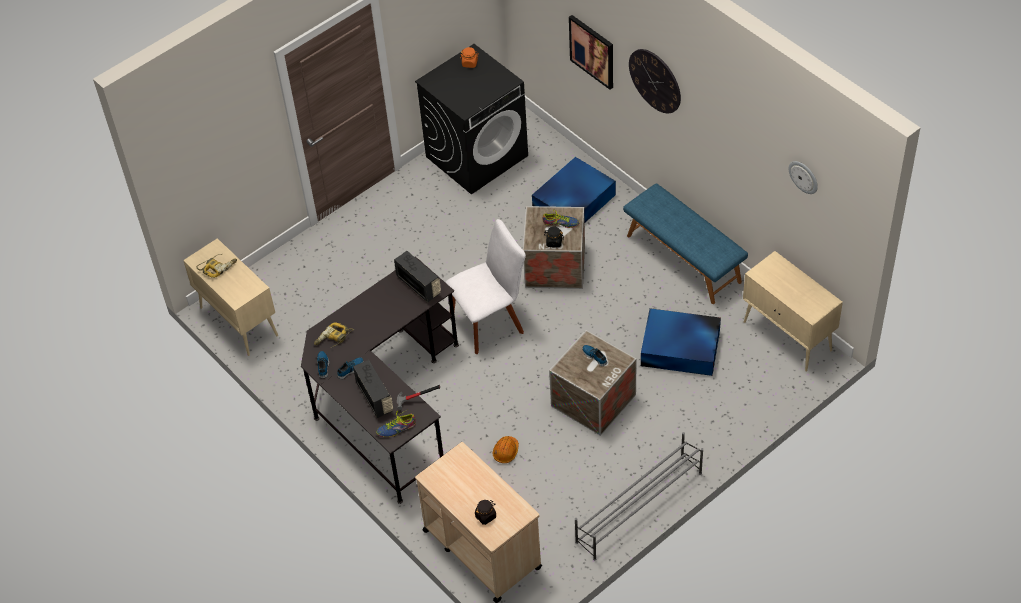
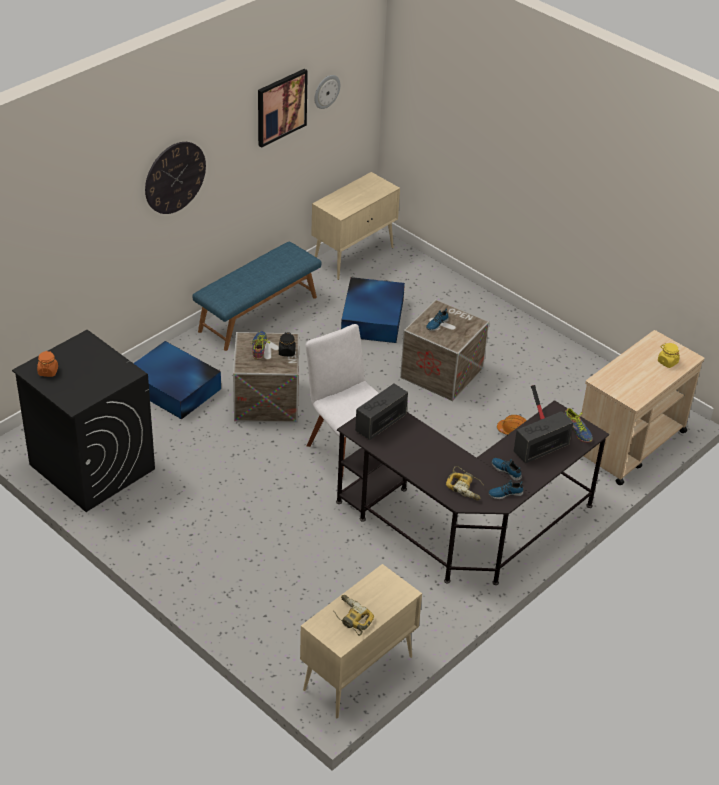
camera: 100 degrees left, 10 degrees down
black jar [475,500,496,525] -> yellow jar [658,343,680,368]
picture [569,15,613,90] -> picture moved to [258,69,308,147]
grey shoe rack [575,432,703,561] -> none

